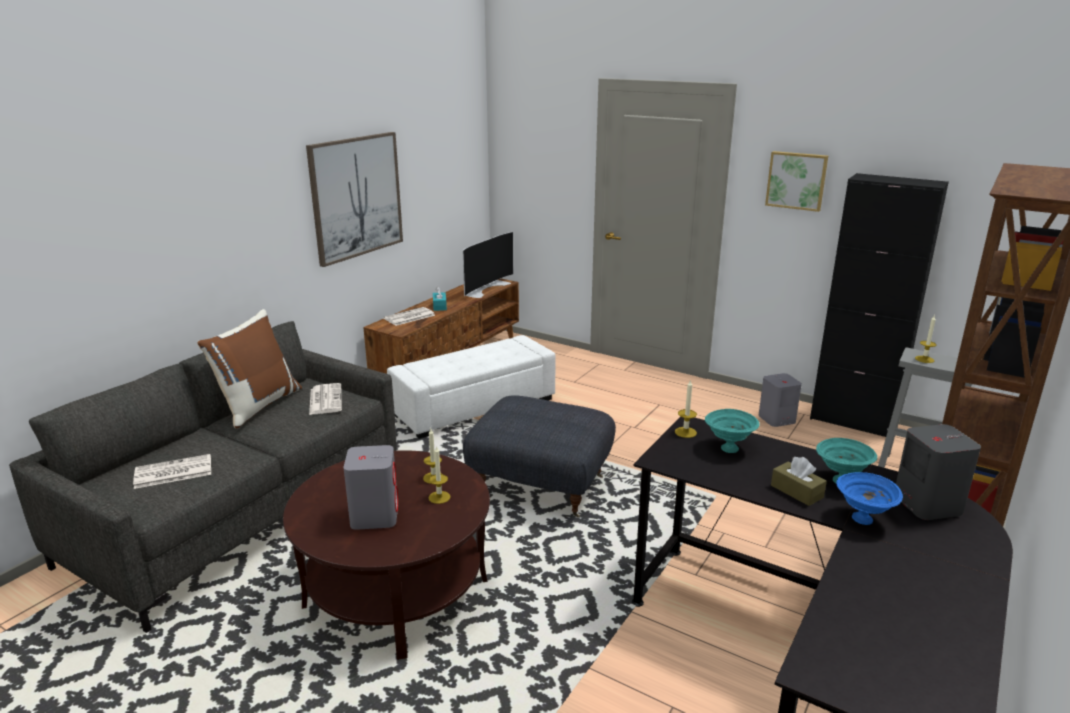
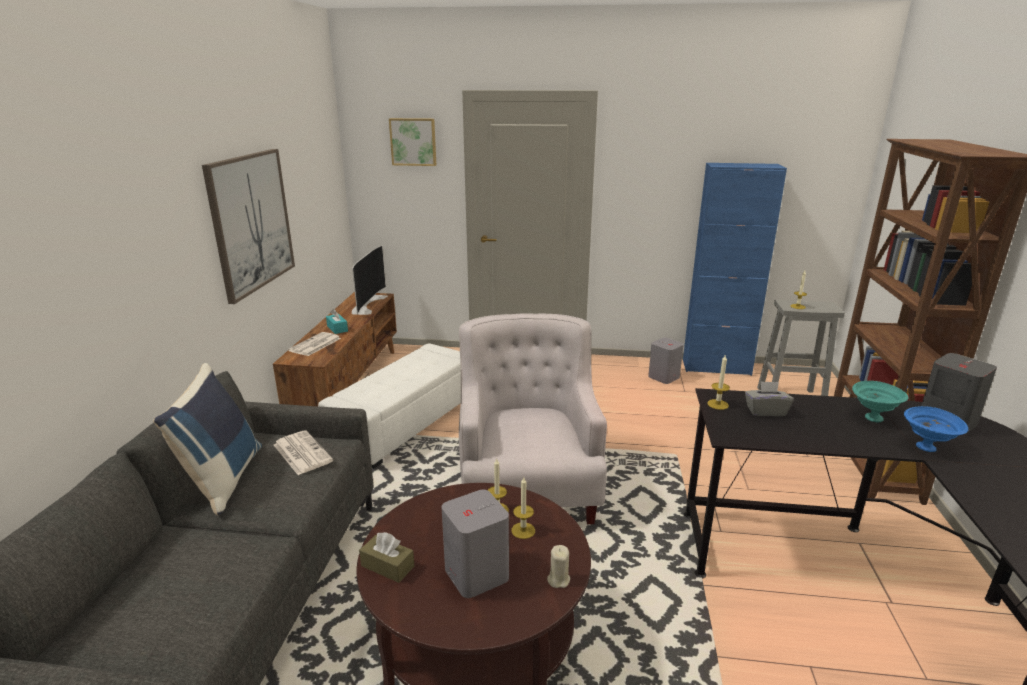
camera: 25 degrees left, 0 degrees up
newspaper [133,454,211,489] -> none
brown pillow [197,309,302,429] -> blue pillow [153,363,262,515]
grey ottoman [463,395,616,517] -> white armchair [459,313,607,524]
turquoise bowl [705,409,760,453] -> grey tissue box [745,381,794,416]
picture [765,151,828,212] -> picture moved to [389,118,436,166]
brown tissue box [771,457,827,506] -> brown tissue box moved to [359,532,415,583]
black cabinet [810,173,949,437] -> blue cabinet [683,163,787,376]
none -> beige candle [547,545,570,588]

